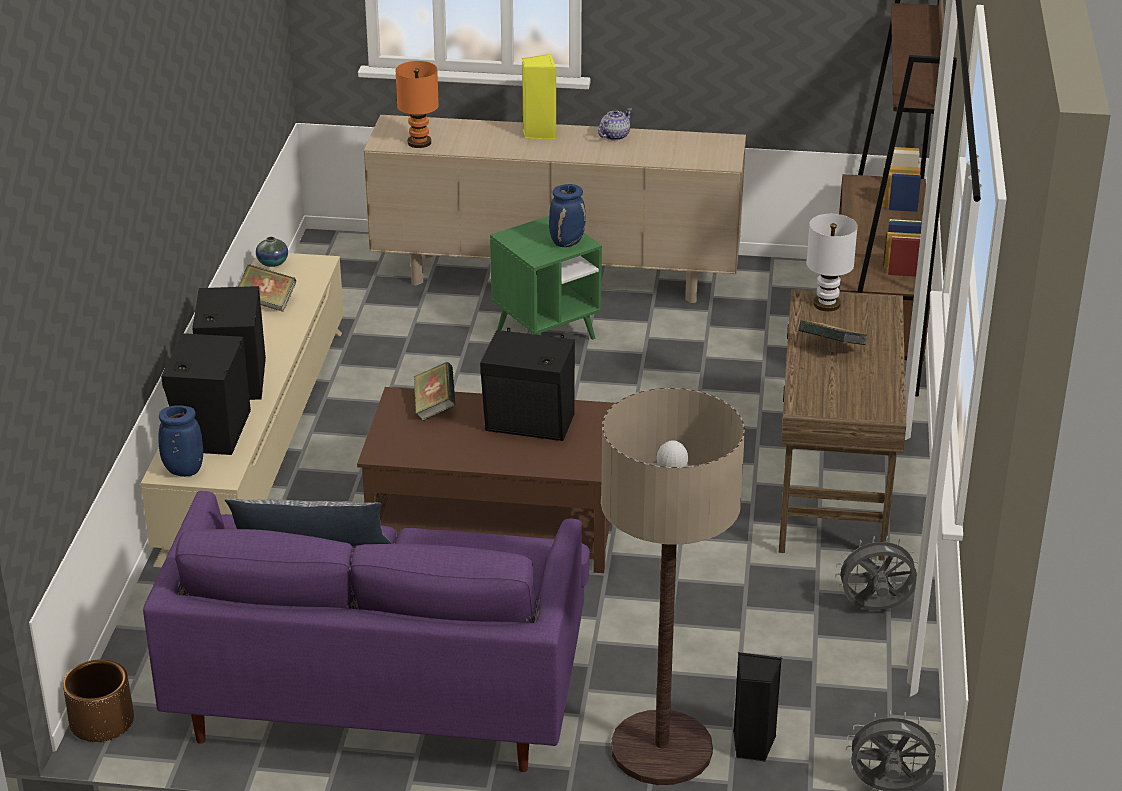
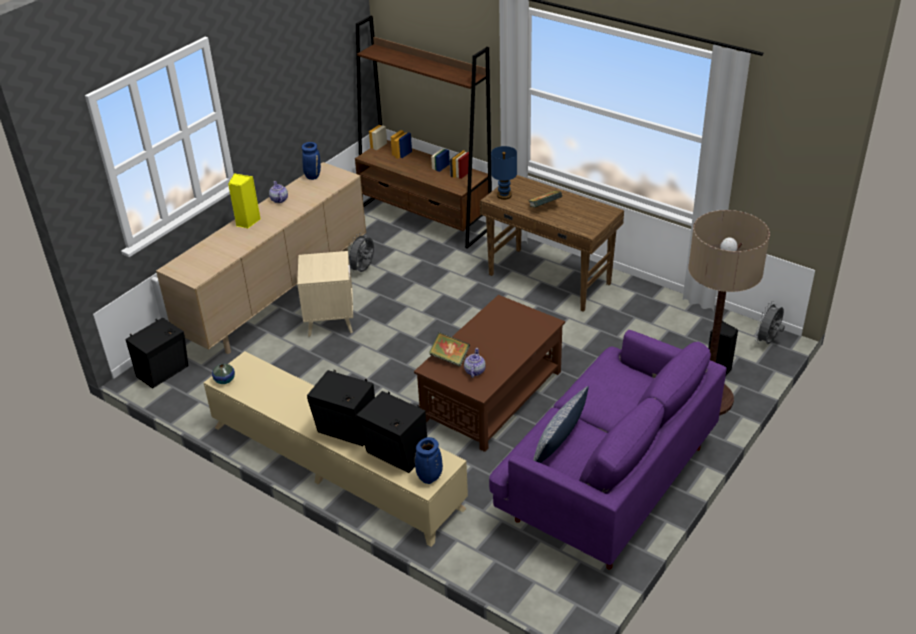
camera: 60 degrees left, 5 degrees up
brown planter [63,659,134,742] -> none
book [238,264,296,312] -> none
orange table lamp [395,61,439,148] -> none
black speaker [480,328,575,441] -> black speaker moved to [125,318,188,389]
green side table [490,216,602,340] -> beige side table [297,251,353,337]
blue vase [549,184,586,247] -> blue vase moved to [302,142,321,180]
white table lamp [807,214,858,311] -> blue table lamp [491,146,517,200]
grey fan [835,536,918,611] -> grey fan moved to [348,233,374,272]
none -> teapot [464,348,486,378]

